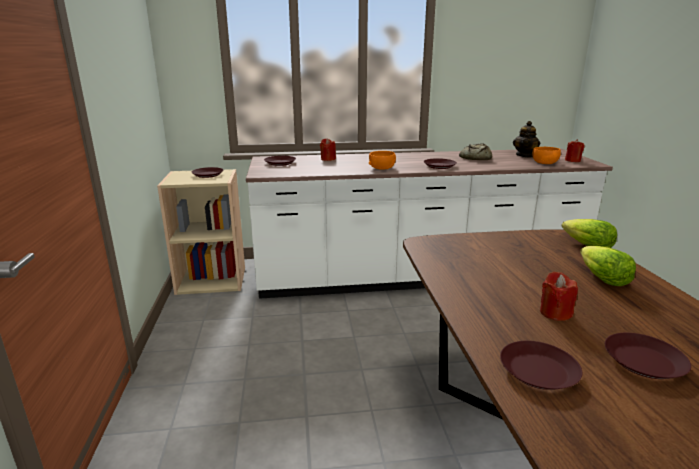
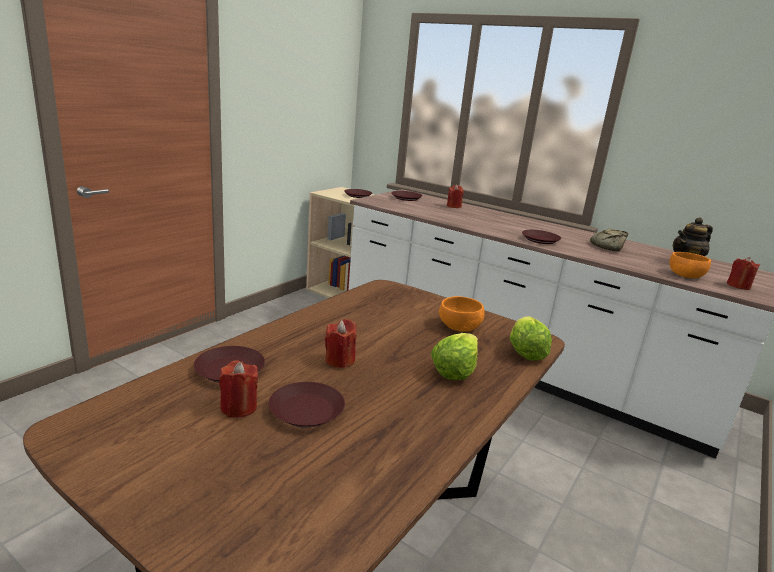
camera: 40 degrees right, 0 degrees up
orange bowl [369,151,396,170] -> orange bowl moved to [439,296,485,332]
none -> red candle [219,360,258,418]

